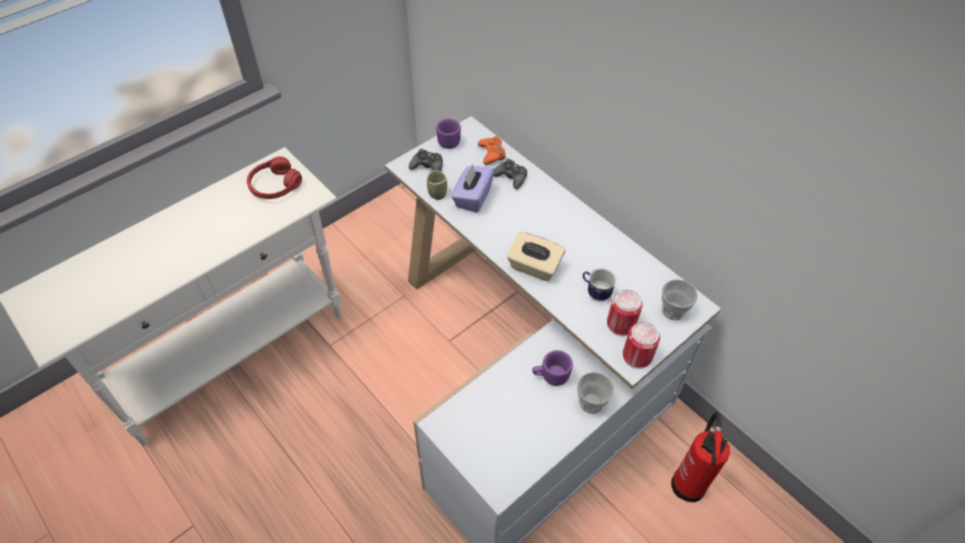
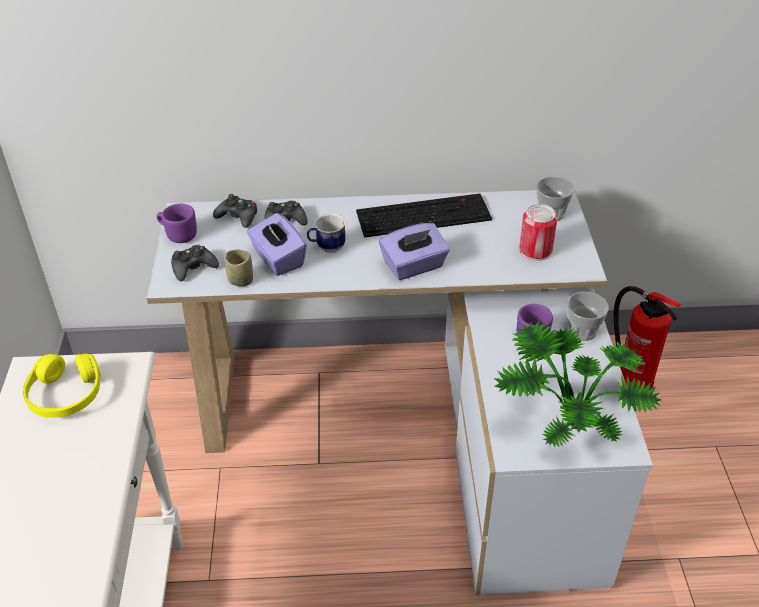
camera: 50 degrees left, 10 degrees down
red headphones [247,156,302,199] -> yellow headphones [23,354,101,418]
orange game controller [478,136,506,165] -> black game controller [213,194,257,228]
beige tissue box [507,232,565,281] -> purple tissue box [379,223,450,280]
mug [583,268,616,301] -> mug moved to [307,213,346,253]
can [623,322,660,369] -> none
none -> keyboard [356,194,492,238]
none -> potted plant [494,320,661,447]

